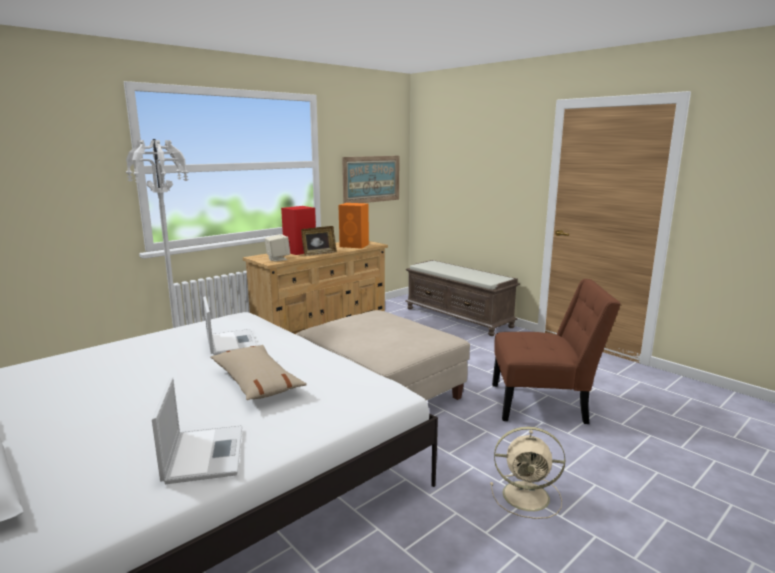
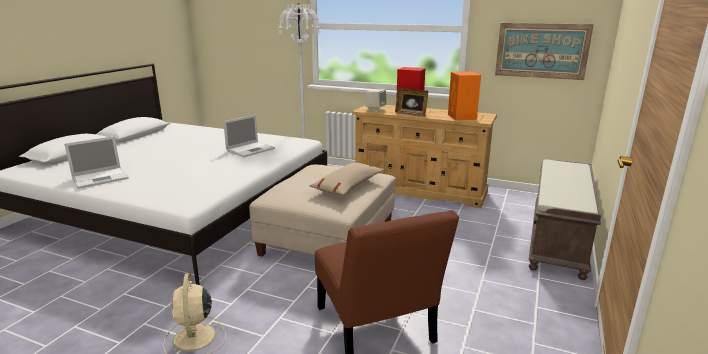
camera: 65 degrees right, 5 degrees up
beige pillow [210,345,307,400] -> beige pillow moved to [310,162,384,195]

